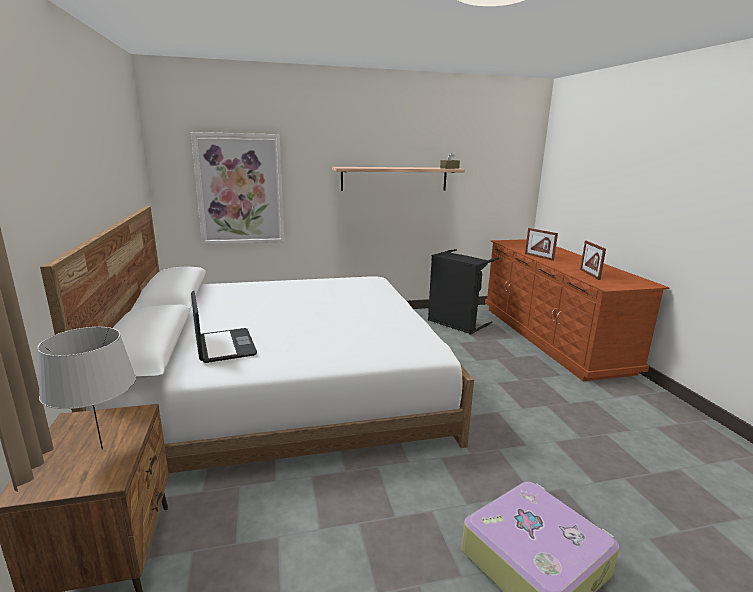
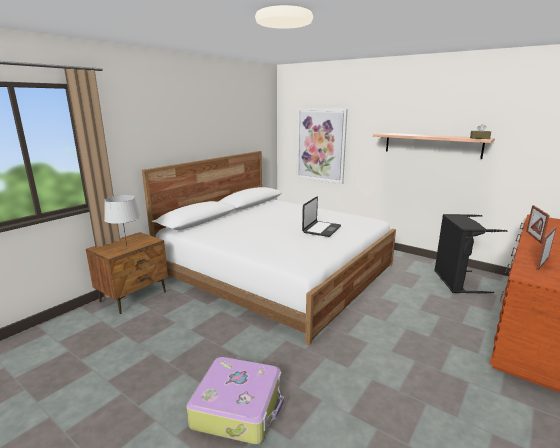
camera: 50 degrees right, 0 degrees up
laptop [191,291,257,363] -> laptop moved to [302,197,341,237]

